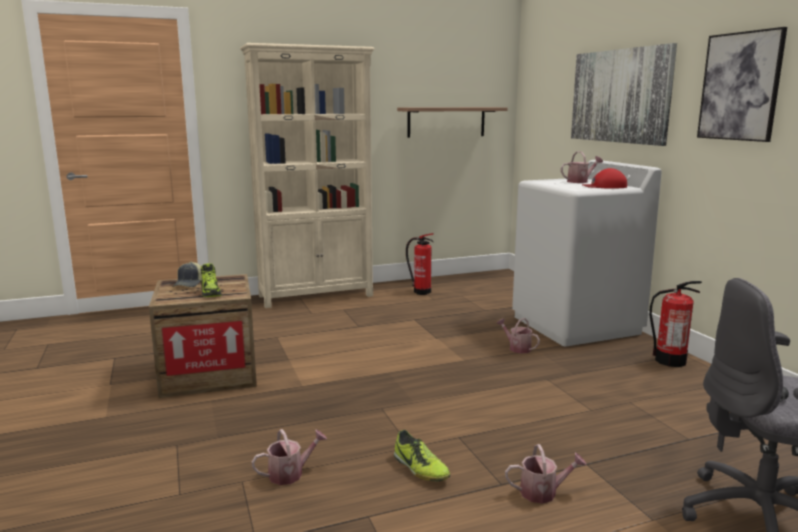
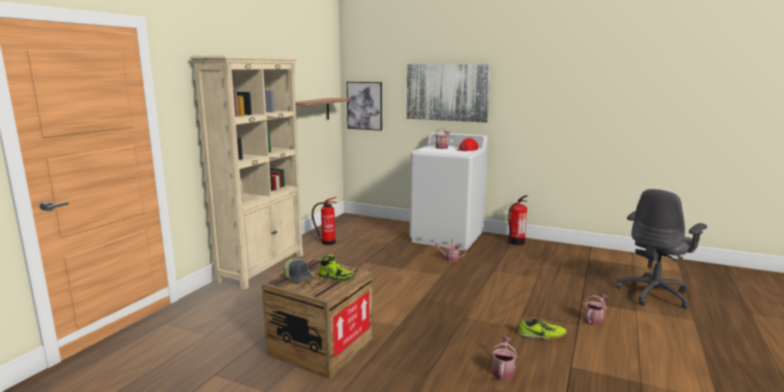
camera: 45 degrees left, 0 degrees up
picture [697,27,787,142] -> picture moved to [347,82,382,131]

